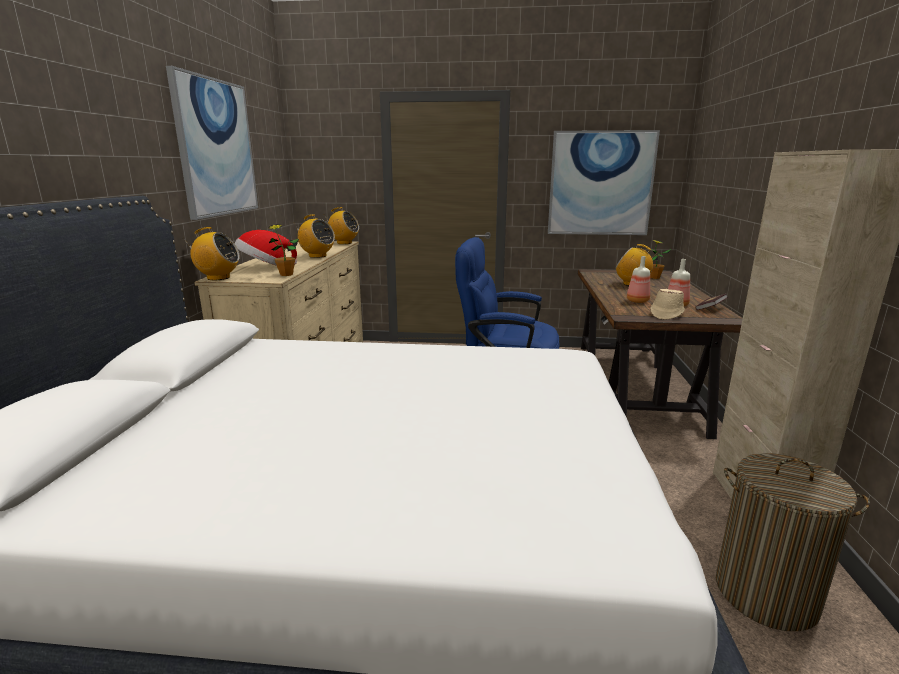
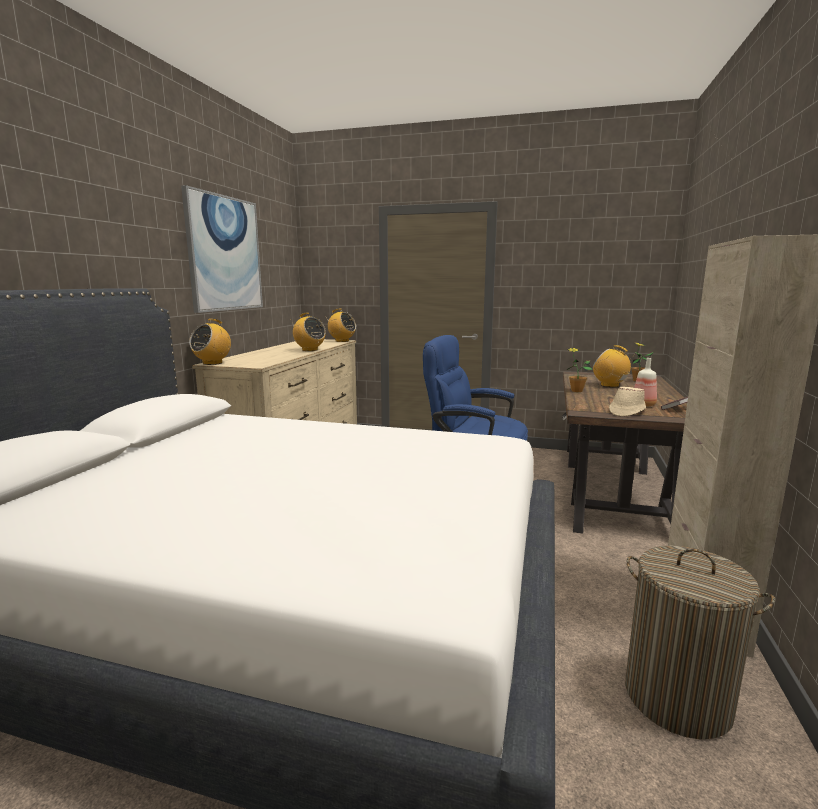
camera: 10 degrees right, 5 degrees down
radio [183,227,240,280] -> radio turned 105 degrees clockwise [189,319,231,365]
hat [235,230,297,266] -> none
potted plant [268,224,299,276] -> potted plant moved to [567,348,592,392]
picture [548,130,660,235] -> none
bottle [627,256,650,303] -> none

